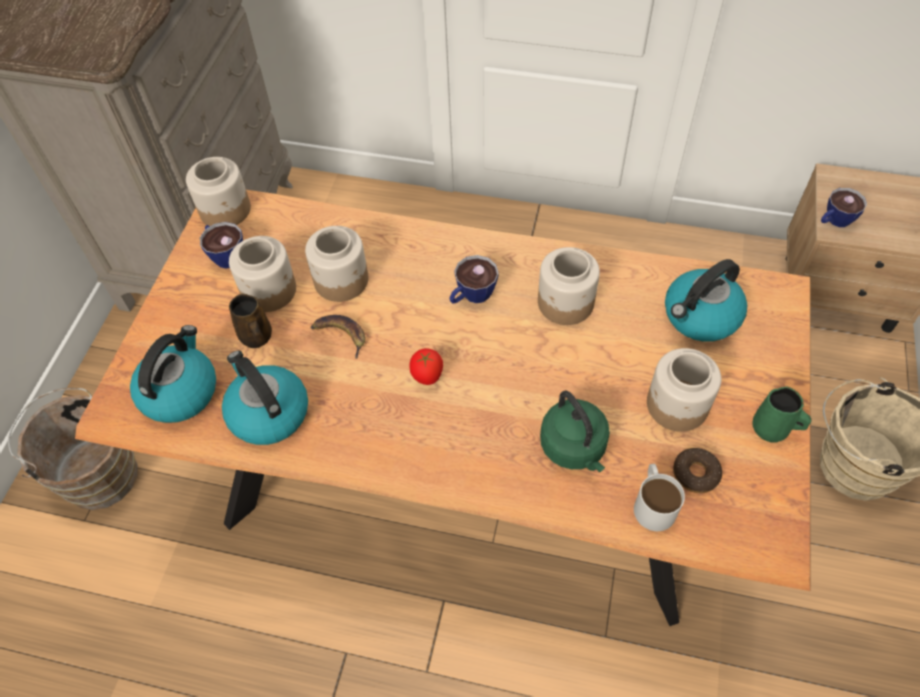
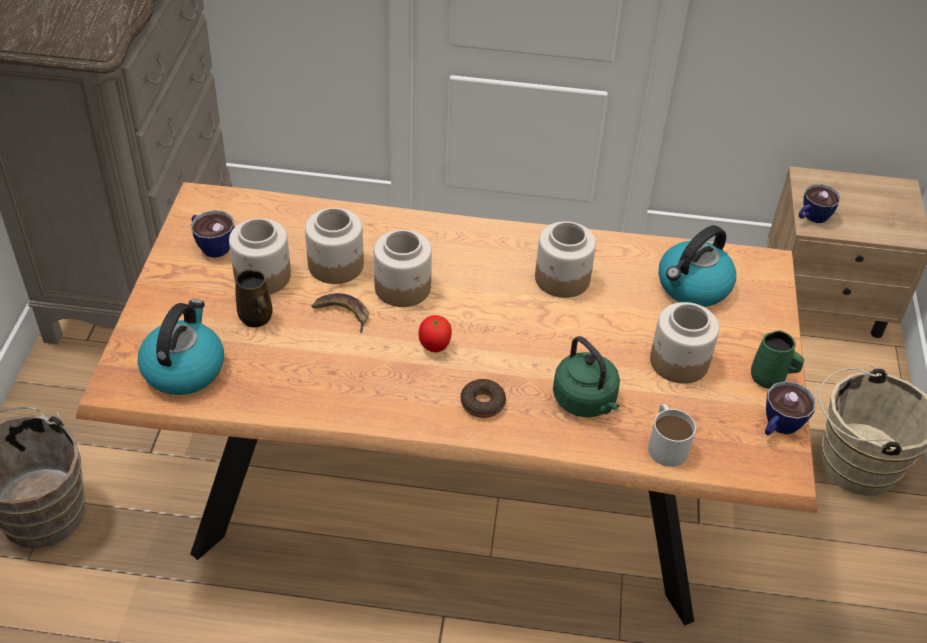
camera: 10 degrees left, 10 degrees down
jar [186,157,251,226] -> jar moved to [374,230,432,307]
kettle [222,351,308,445] -> none
cup [449,255,499,304] -> cup moved to [765,381,816,435]
donut [673,448,722,493] -> donut moved to [461,379,506,418]

